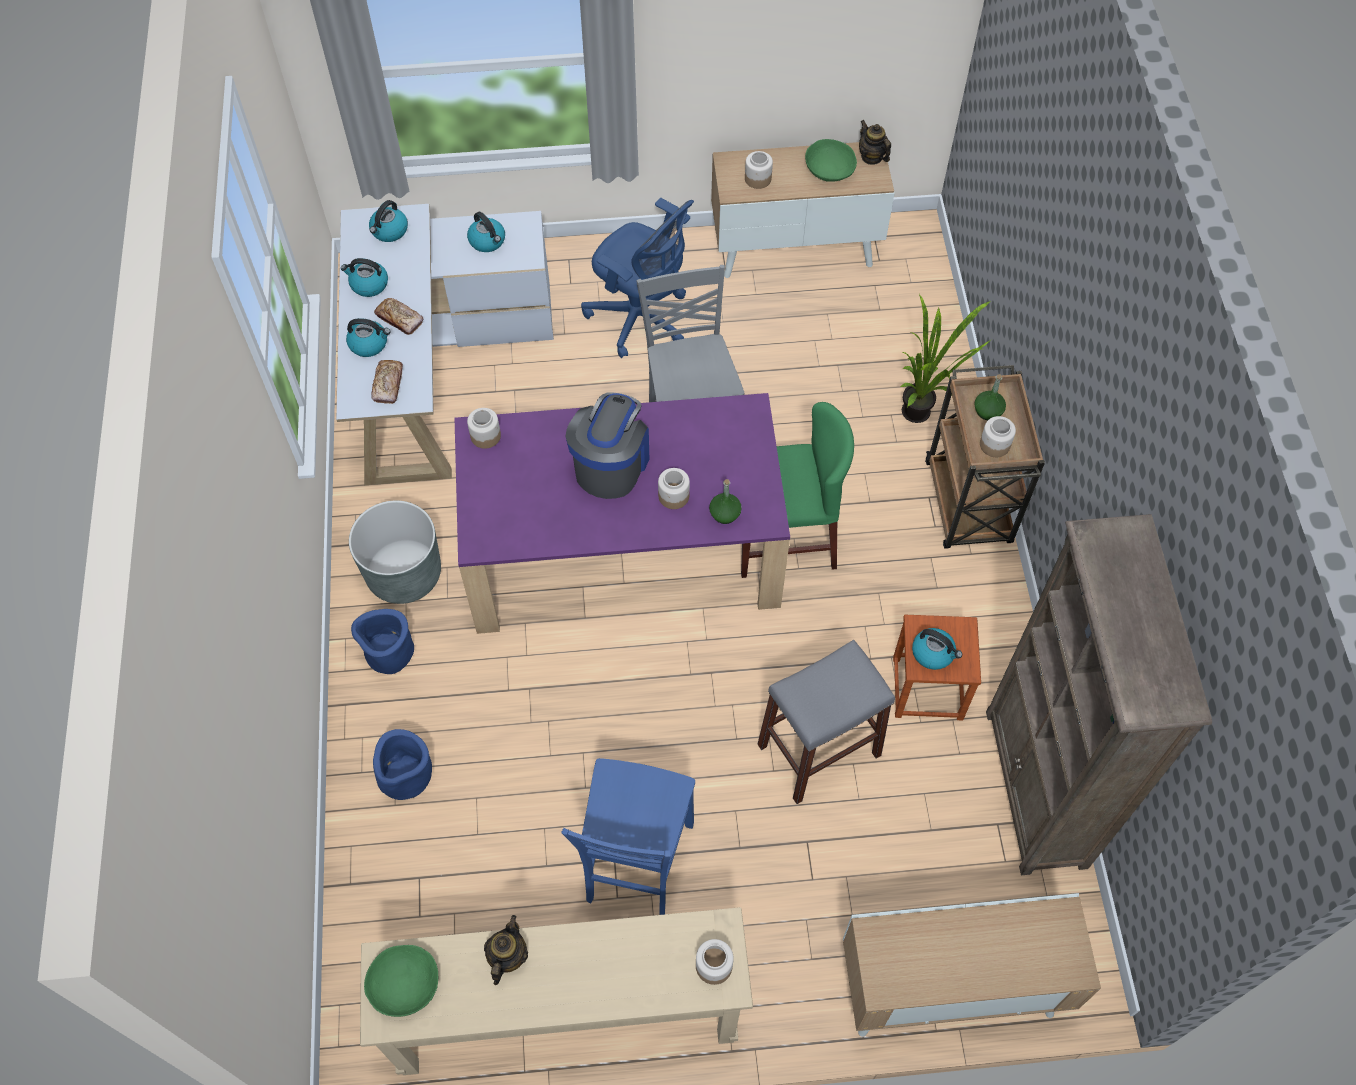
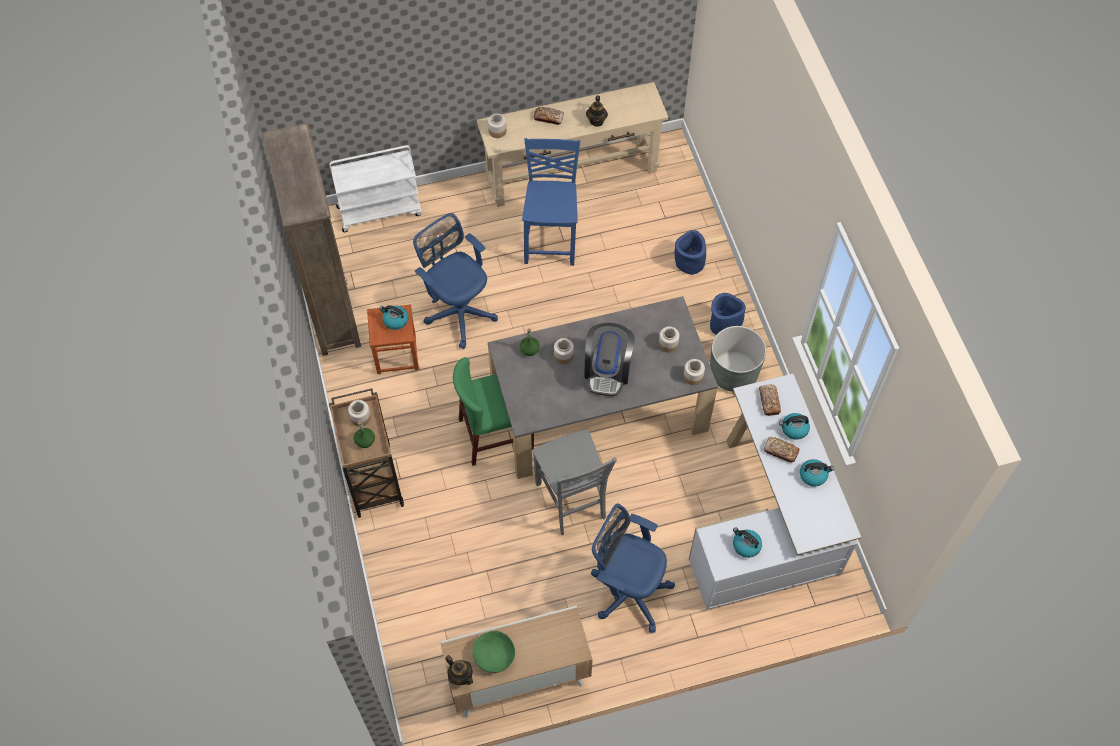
camera: 170 degrees right, 0 degrees up
green bowl [364,945,438,1017] -> none
kettle [369,200,408,242] -> none
purple dining table [454,393,790,634] -> grey dining table [488,296,718,479]
jar [745,151,773,189] -> jar moved to [659,327,679,353]
grey stool [757,640,895,804] -> blue office chair [413,213,498,349]
cabinet [843,893,1101,1037] -> white cart [329,145,422,232]
potted plant [900,294,991,423] -> none
none -> bread [534,107,564,125]

